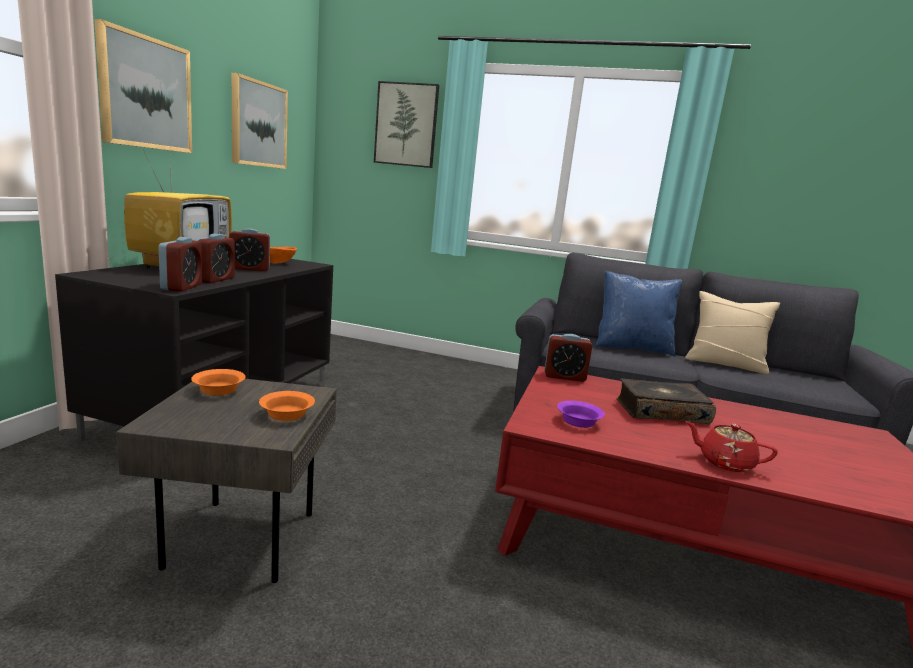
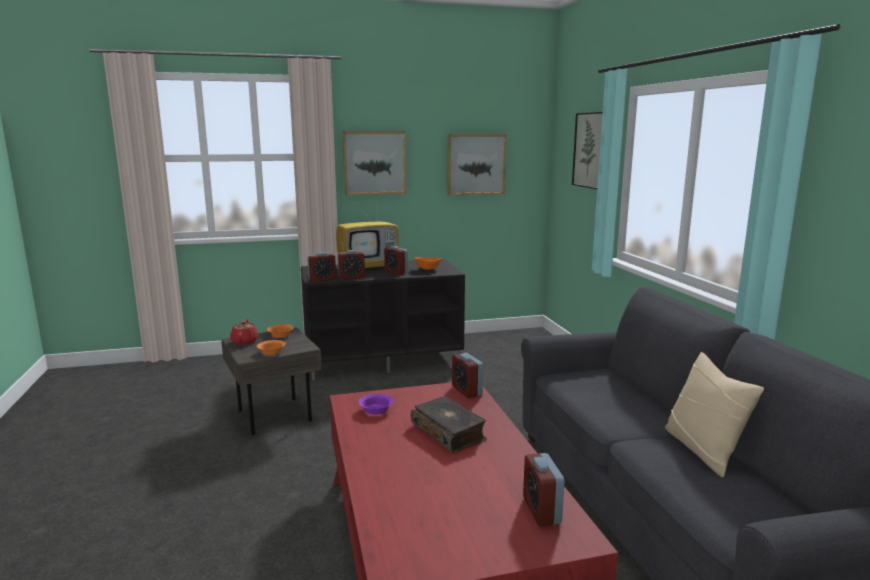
camera: 60 degrees right, 0 degrees up
blue pillow [595,271,682,356] -> none
red teapot [685,421,778,472] -> red teapot moved to [230,319,258,345]
none -> alarm clock [523,453,565,526]

